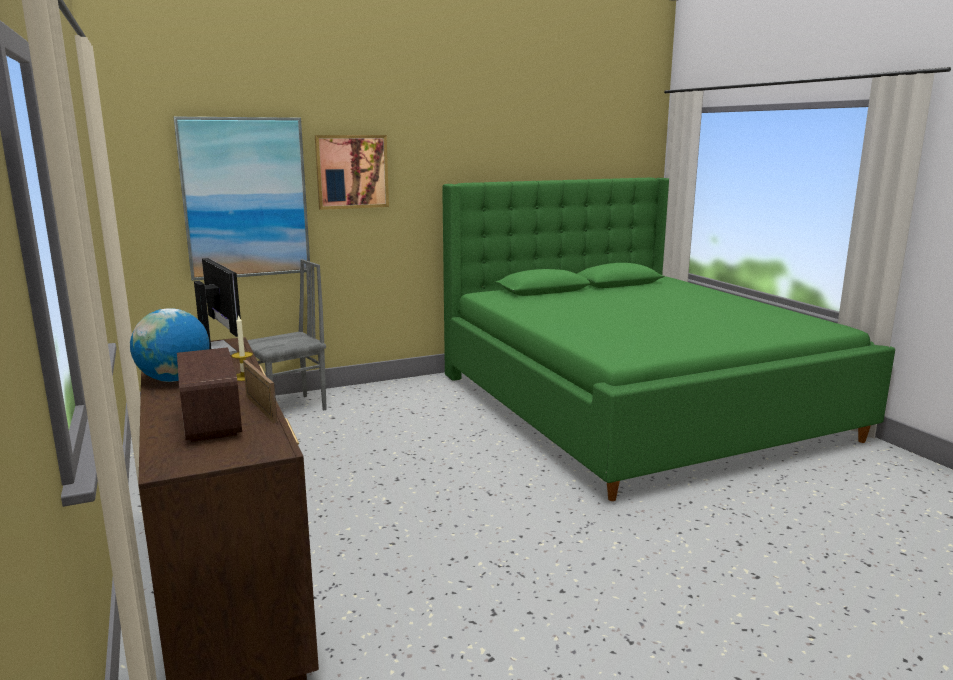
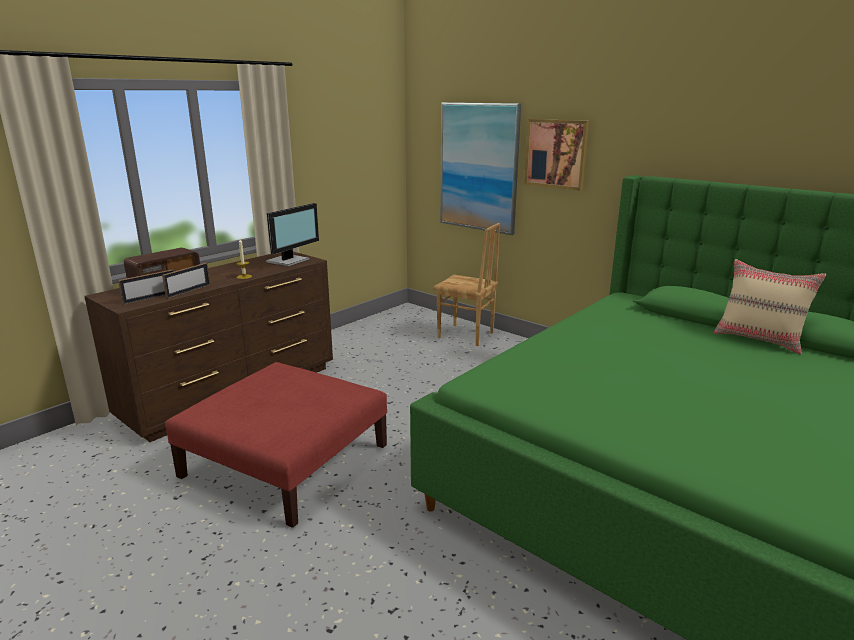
camera: 65 degrees right, 5 degrees up
globe [130,308,210,382] -> none
grey chair [247,259,327,410] -> brown chair [433,223,500,346]
none -> picture frame [118,269,174,305]
none -> red ottoman [165,362,387,528]
none -> beige pillow [714,259,826,354]

